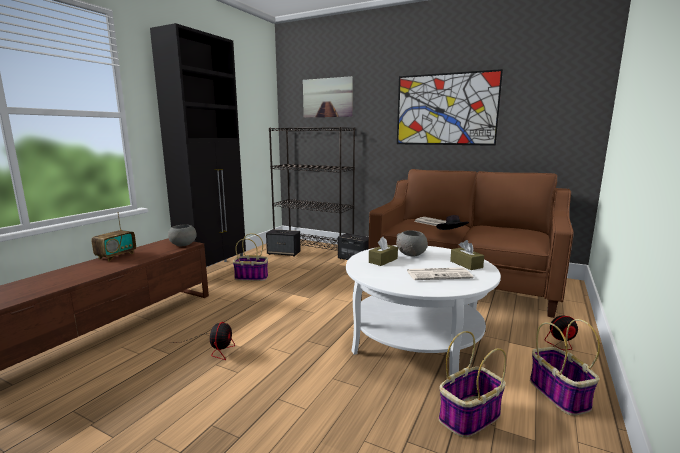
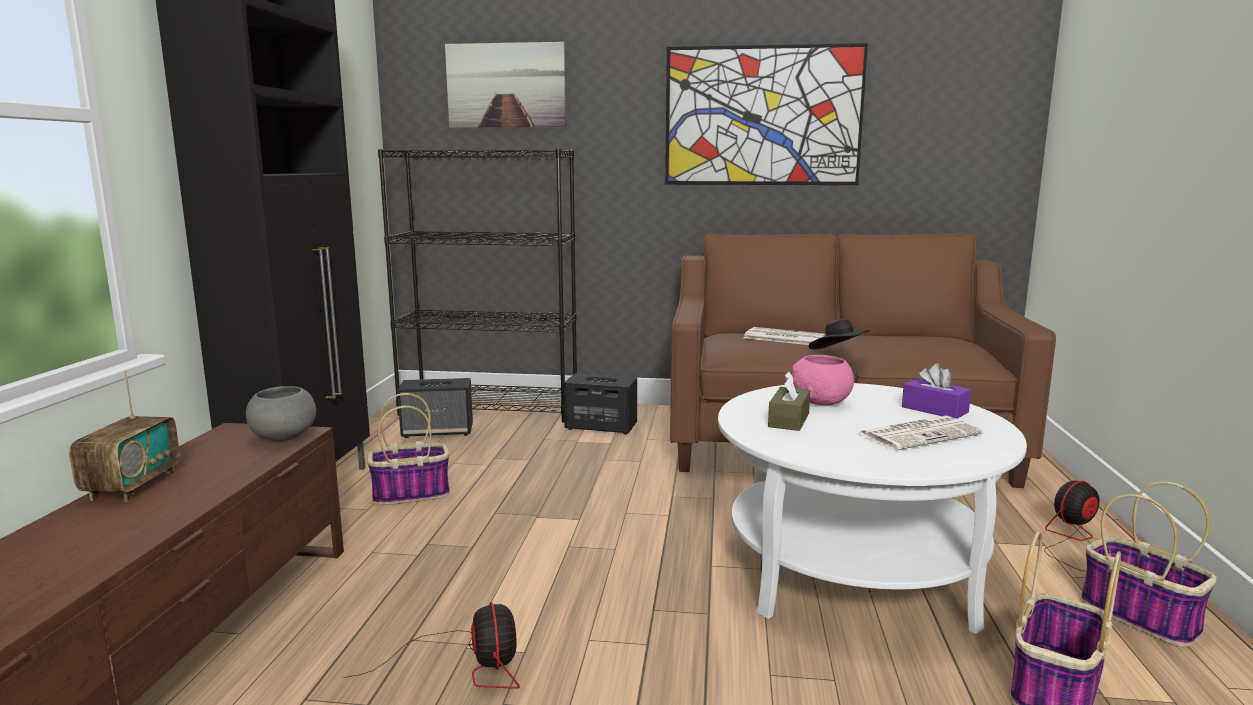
camera: 20 degrees left, 0 degrees up
grey bowl [396,230,428,256] -> pink bowl [792,355,854,406]
brown tissue box [450,240,484,270] -> purple tissue box [902,364,971,419]

